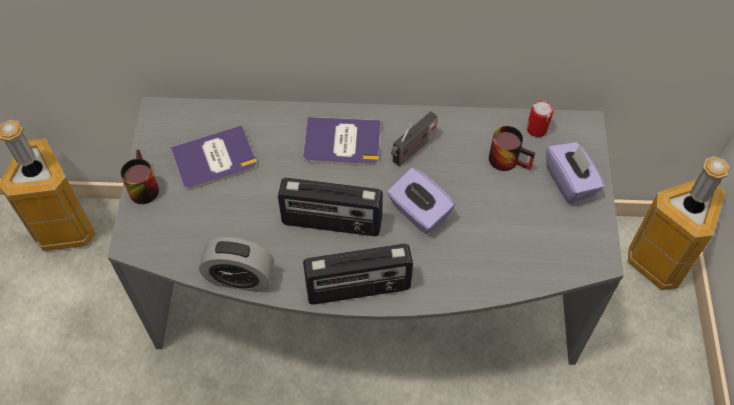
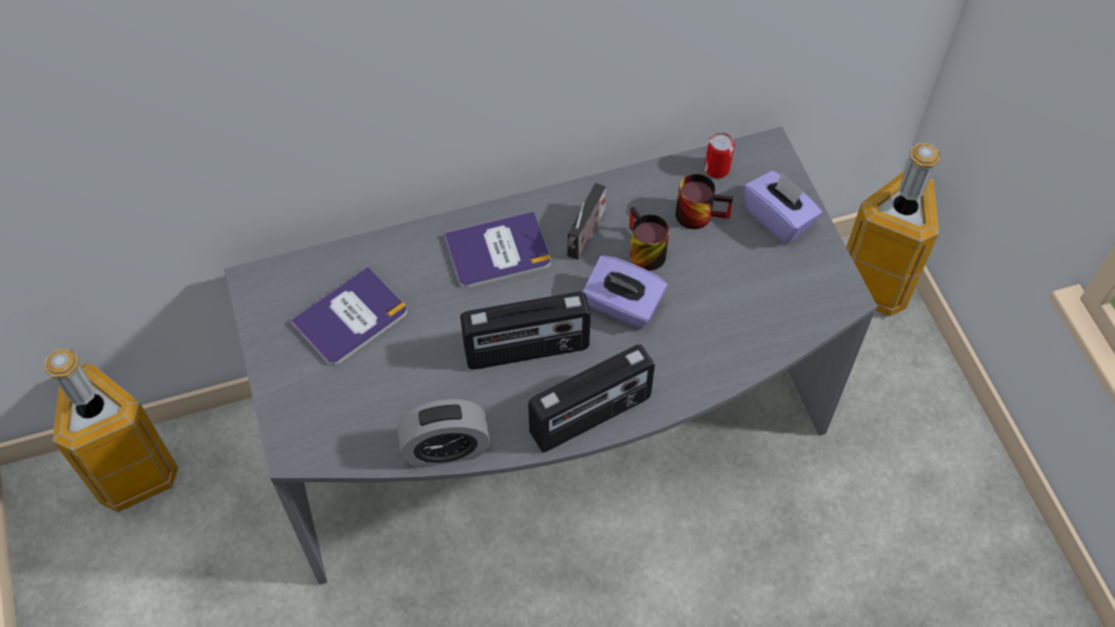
camera: 20 degrees left, 0 degrees up
mug [120,150,159,204] -> mug moved to [629,207,669,271]

